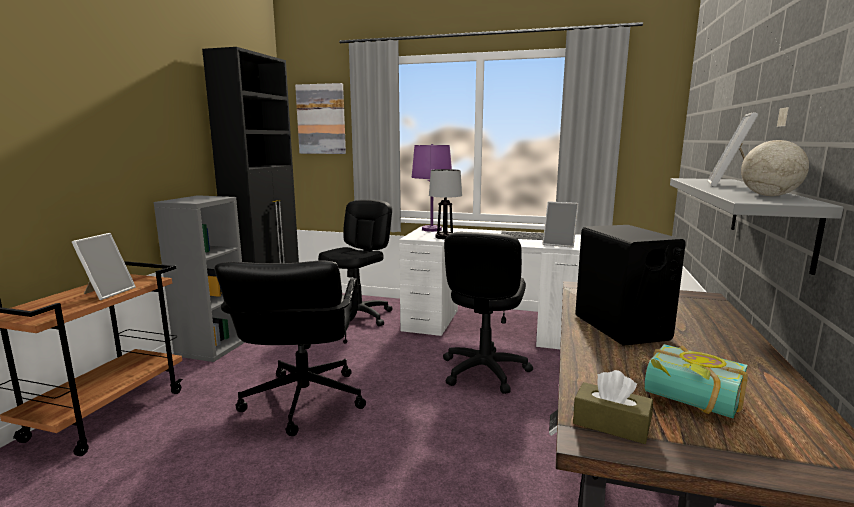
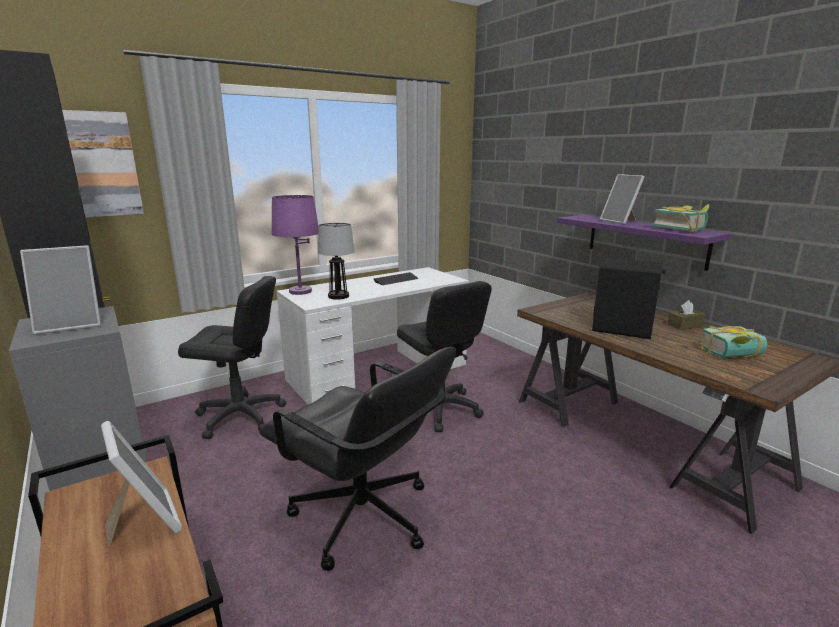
camera: 50 degrees left, 5 degrees up
black office chair [318,199,393,326] -> black office chair turned 120 degrees clockwise [178,276,286,439]
picture frame [543,201,579,248] -> picture frame moved to [20,245,101,335]
brown tissue box [573,370,653,444] -> brown tissue box moved to [667,300,706,330]
grey shelf [670,178,844,275] -> purple shelf [557,215,732,271]
globe [741,107,809,196] -> book [652,204,709,233]

